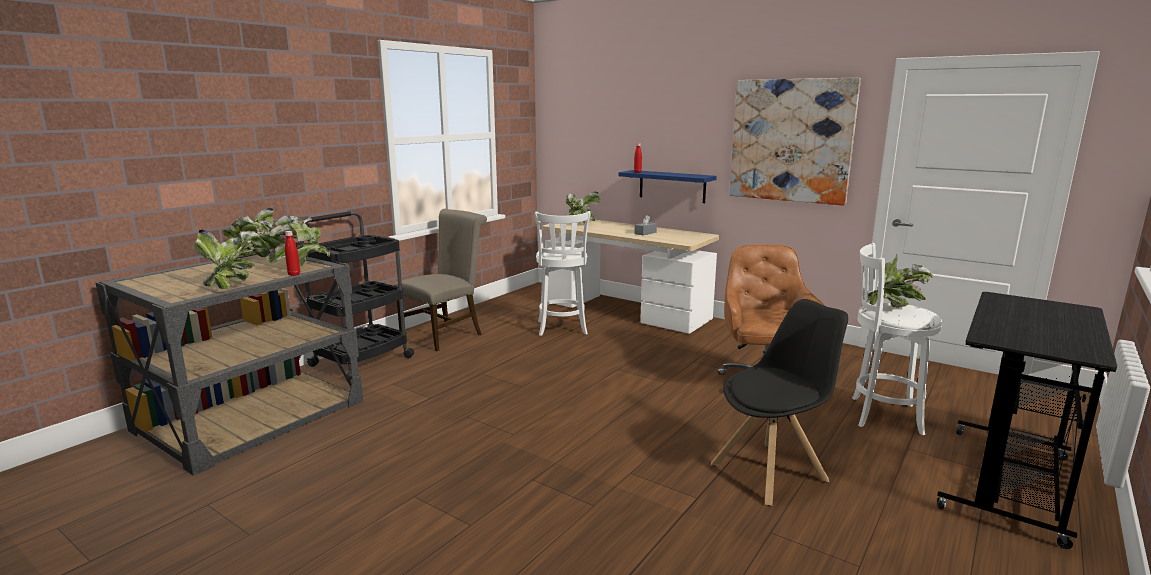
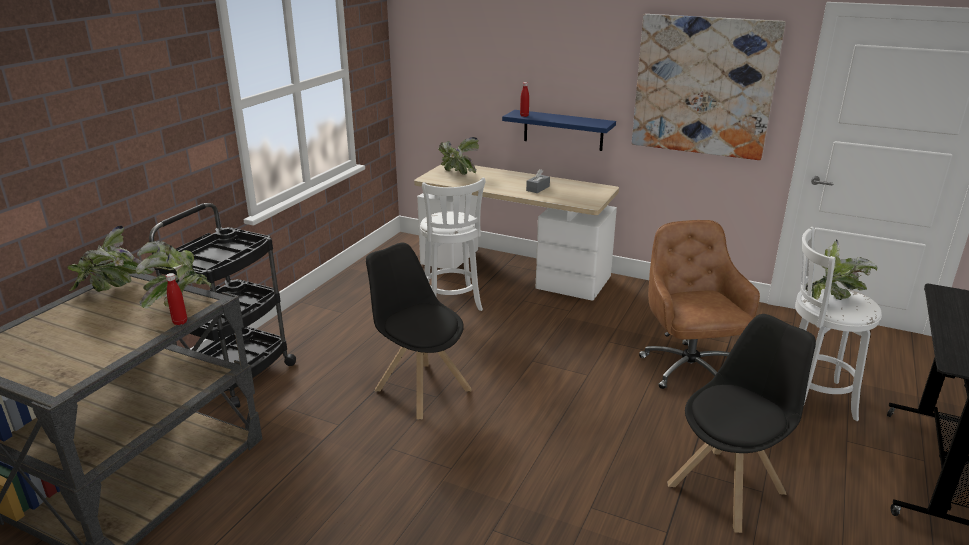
camera: 10 degrees left, 10 degrees up
potted plant [194,230,260,289] -> none
beige chair [393,209,487,351] -> none
none -> black chair [366,242,471,420]

